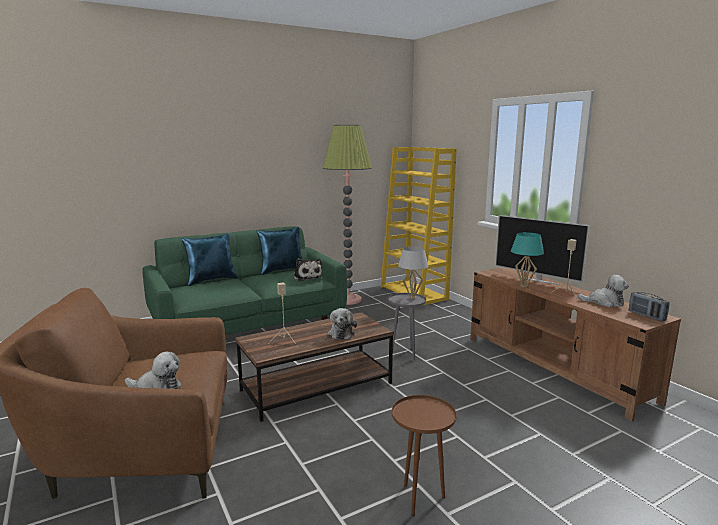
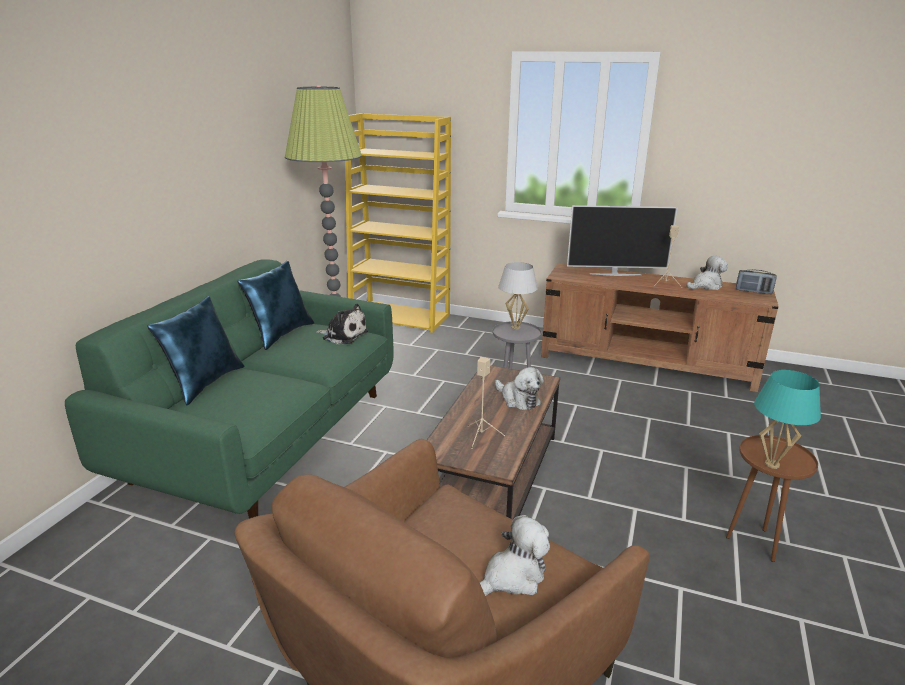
camera: 40 degrees left, 10 degrees up
turquoise table lamp [511,232,544,287] -> turquoise table lamp moved to [754,370,821,469]

